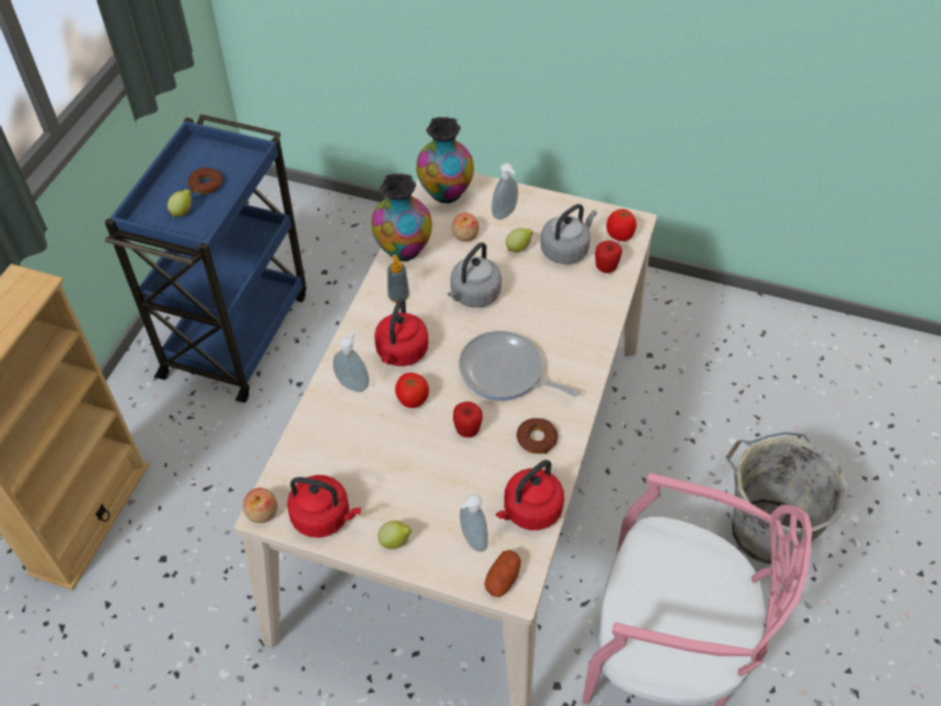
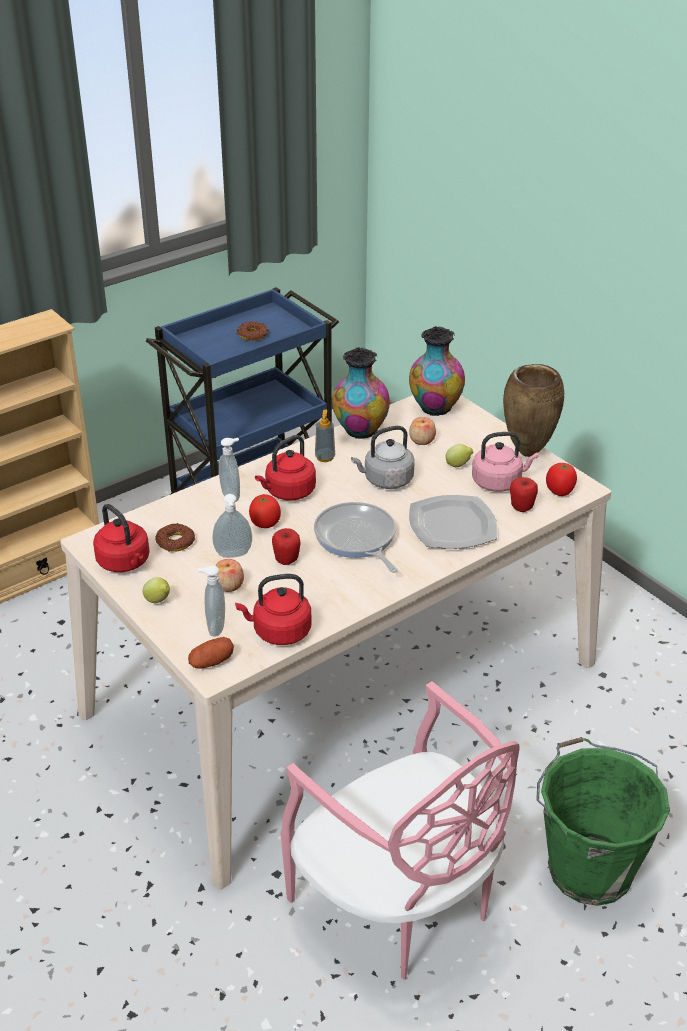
camera: 35 degrees right, 15 degrees down
lemon [167,189,191,217] -> none
apple [243,488,277,523] -> apple moved to [215,559,244,592]
soap dispenser [492,163,518,220] -> soap dispenser moved to [212,494,252,558]
donut [516,418,558,454] -> donut moved to [155,524,195,552]
grey kettle [540,204,597,264] -> pink kettle [472,432,539,492]
grey bucket [726,432,848,564] -> green bucket [536,737,670,906]
none -> plate [409,495,497,549]
none -> brown vase [503,364,564,457]

